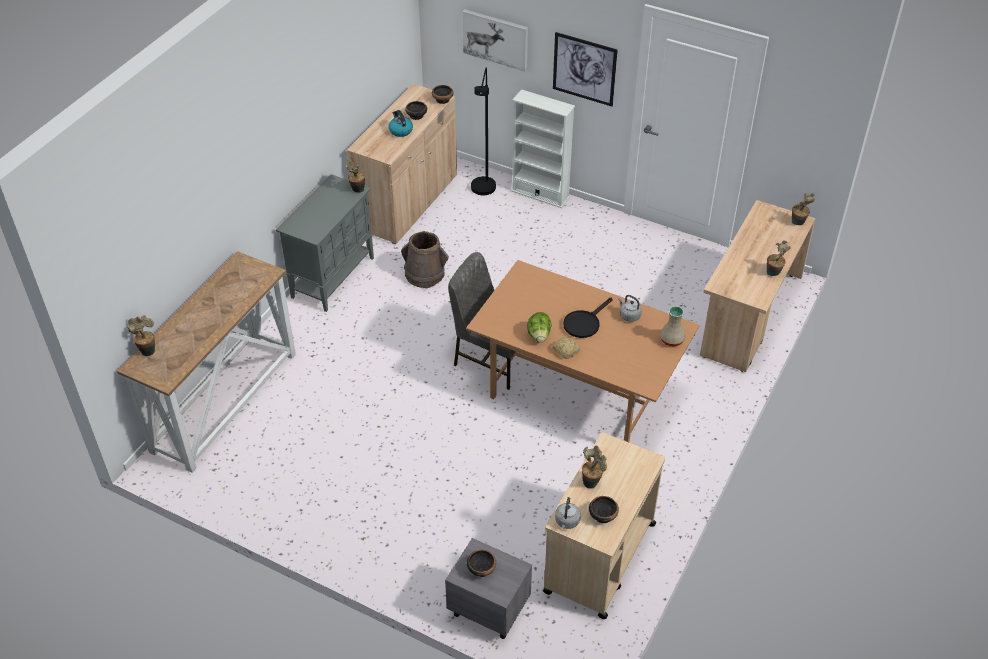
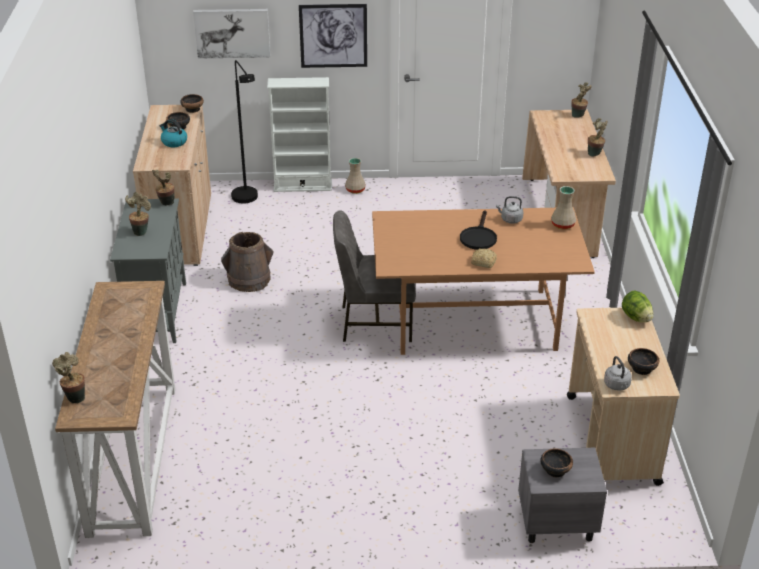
camera: 30 degrees left, 10 degrees down
lettuce [527,312,552,343] -> lettuce moved to [622,290,654,322]
potted plant [582,445,607,488] -> potted plant moved to [125,192,151,236]
none -> beige vase [345,158,366,194]

